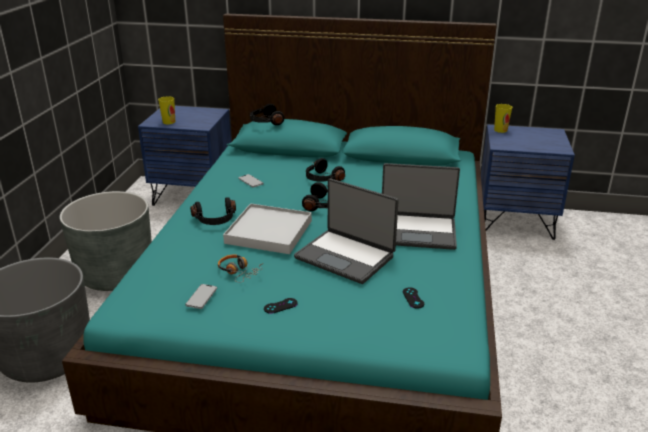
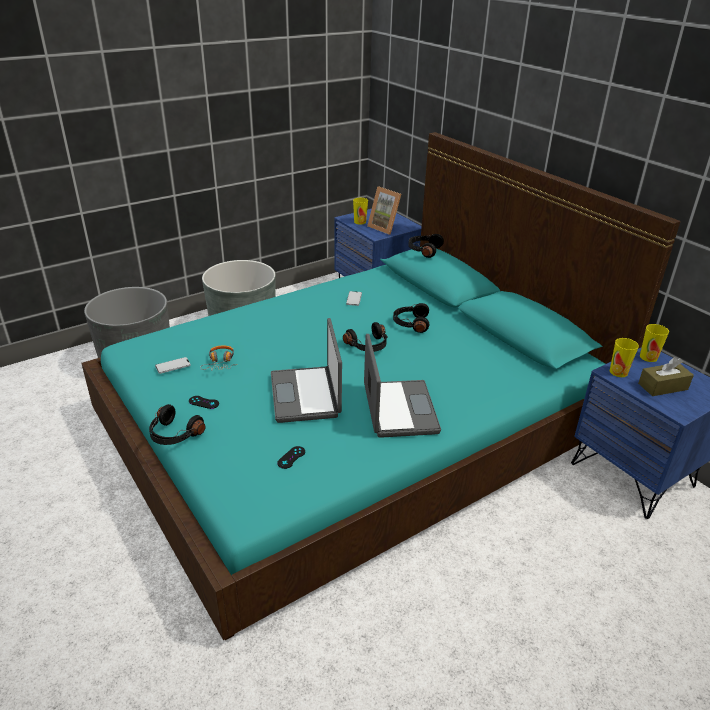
camera: 45 degrees right, 5 degrees up
black headphones [190,197,236,225] -> black headphones moved to [149,404,206,445]
white tray [223,203,312,254] -> none
laptop [382,163,460,250] -> laptop turned 150 degrees counterclockwise [364,334,441,438]
none -> picture frame [367,186,401,235]
none -> cup [610,338,639,377]
none -> brown tissue box [638,357,694,396]

